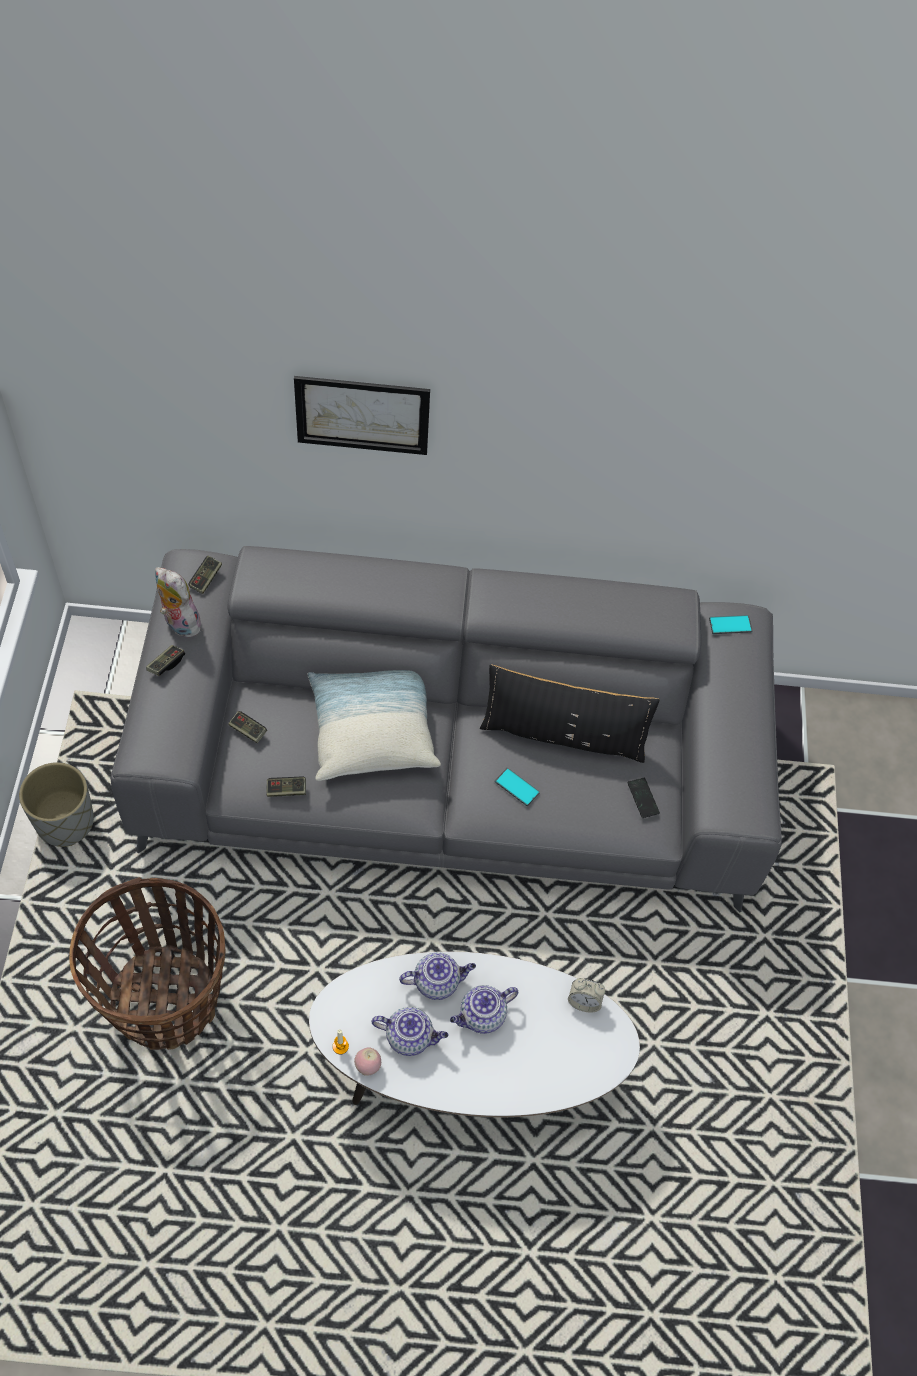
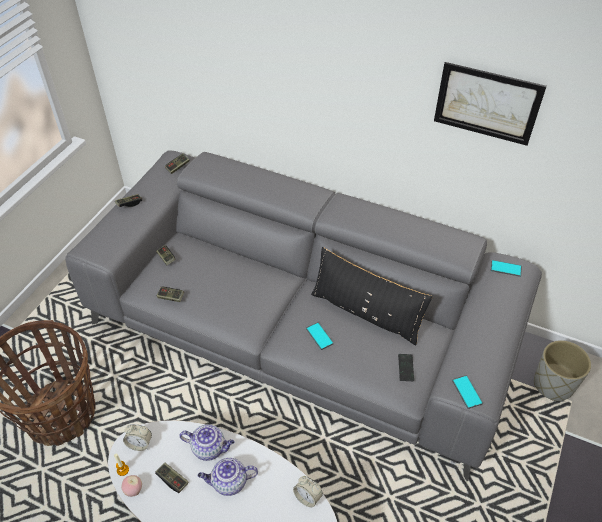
camera: 25 degrees right, 10 degrees down
grey planter [19,762,94,847] -> grey planter moved to [534,340,591,401]
plush toy [155,567,201,638] -> none
picture [294,376,430,455] -> picture moved to [434,62,547,146]
pillow [308,670,441,781] -> none
teapot [372,1007,449,1056] -> game controller [155,463,188,493]
none -> alarm clock [123,424,152,451]
none -> phone [452,375,483,409]

